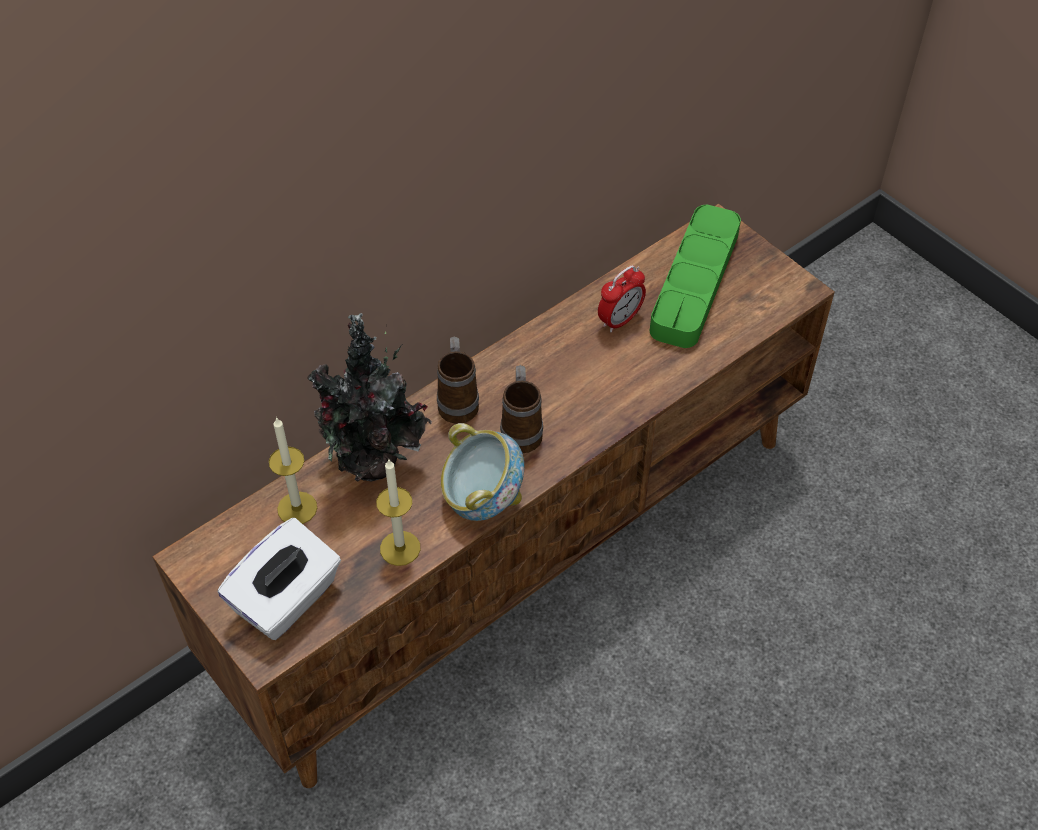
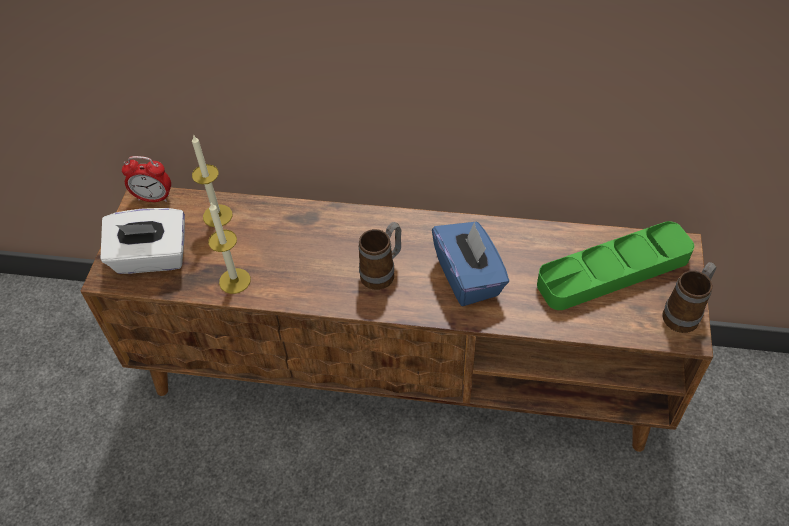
camera: 50 degrees right, 0 degrees up
potted plant [308,313,432,482] -> none
mug [437,336,479,424] -> mug moved to [662,262,716,333]
bowl [441,423,524,521] -> none
alarm clock [598,265,646,333] -> alarm clock moved to [122,156,171,202]
none -> blue tissue box [432,221,509,306]

